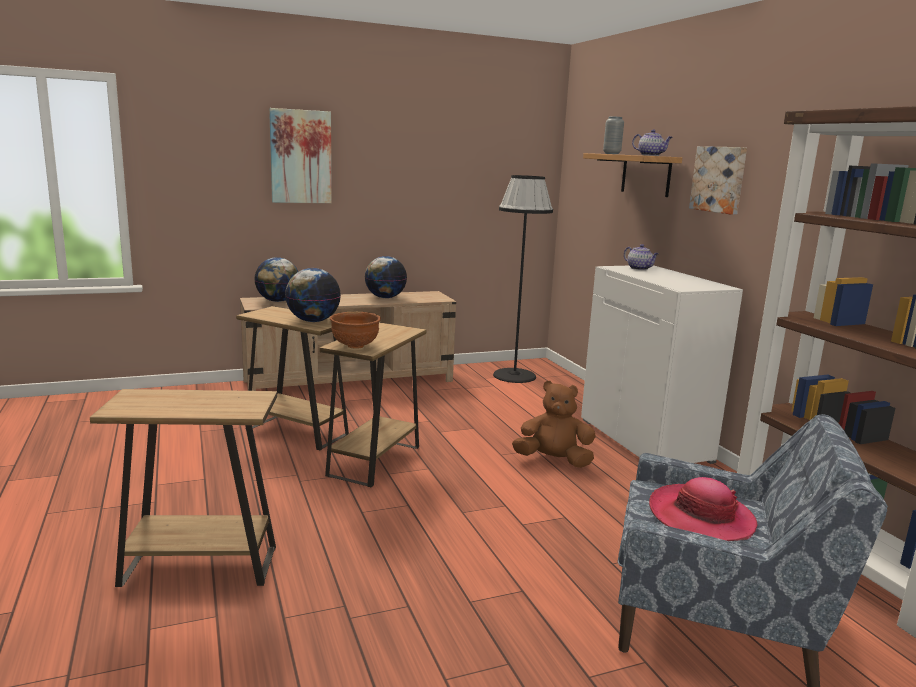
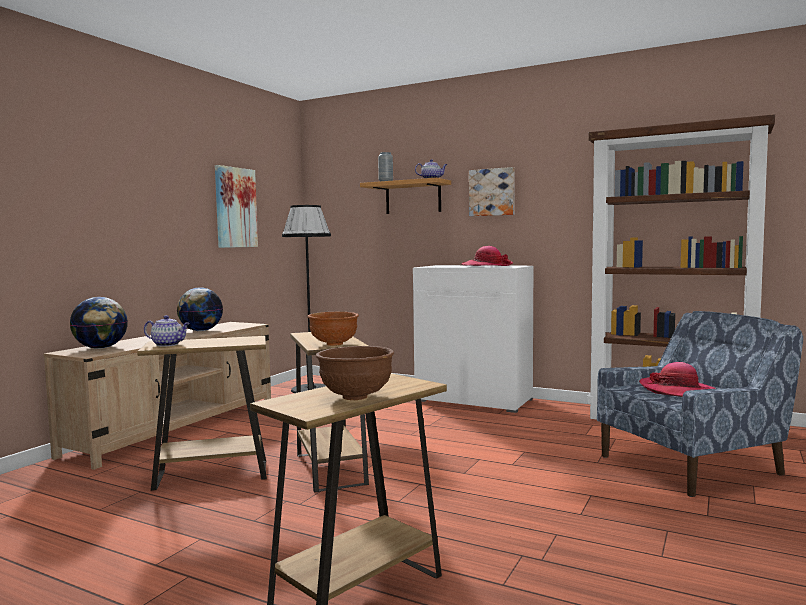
camera: 40 degrees left, 10 degrees down
picture [269,108,332,203] -> picture moved to [215,165,258,248]
globe [285,268,341,322] -> none
brown plush toy [512,381,596,468] -> none
teapot [624,244,659,270] -> teapot moved to [144,315,190,347]
none -> brown bowl [316,346,394,400]
none -> hat [461,246,513,266]

